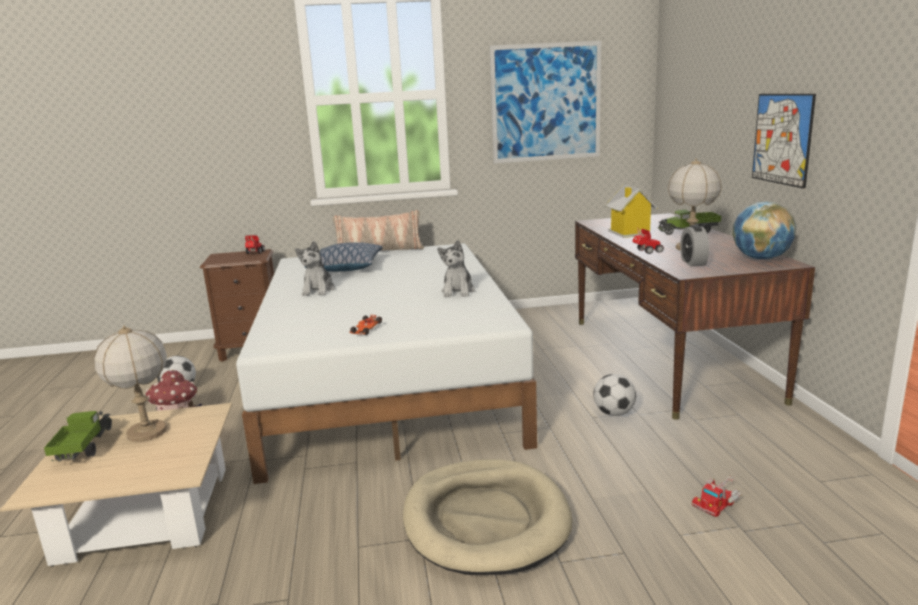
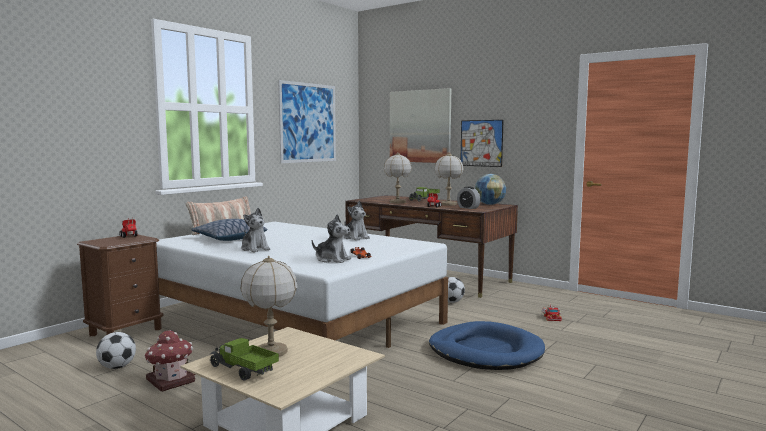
camera: 45 degrees left, 10 degrees down
beige dog bed [403,459,573,575] -> blue dog bed [429,321,545,370]
toy house [605,185,658,238] -> table lamp [384,152,412,203]
none -> plush toy [312,214,351,263]
none -> picture [390,88,452,163]

